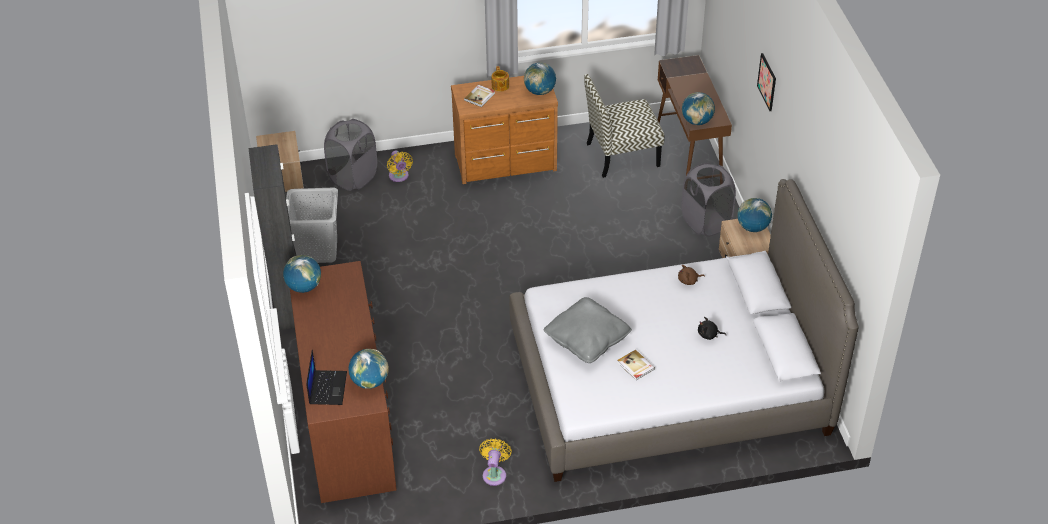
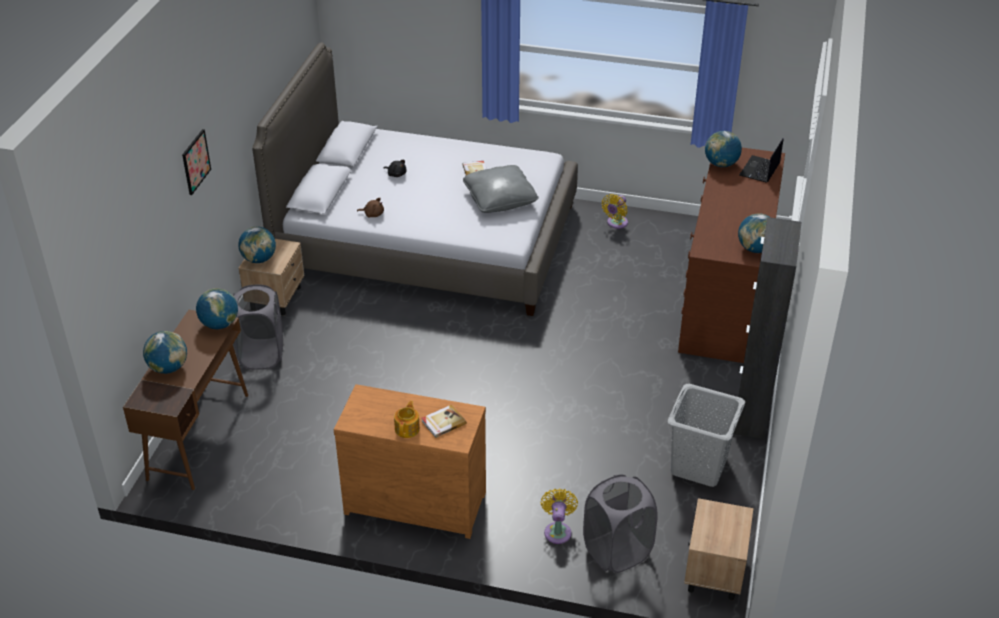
camera: 155 degrees left, 5 degrees down
globe [524,63,556,95] -> globe moved to [143,331,187,374]
chair [584,74,664,178] -> none

